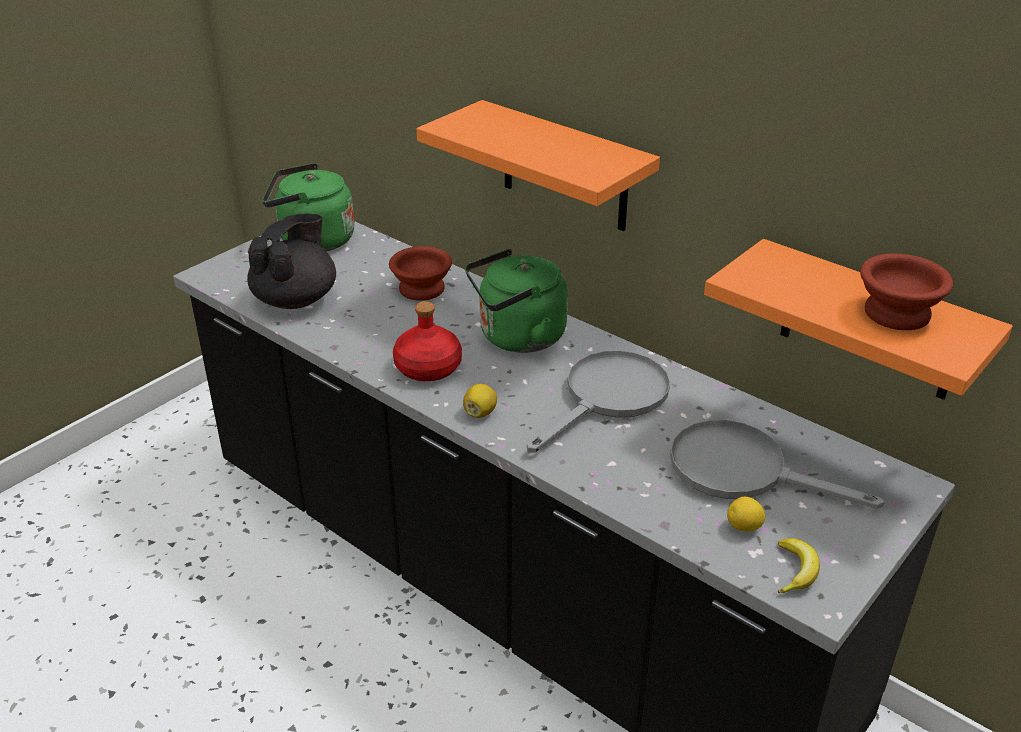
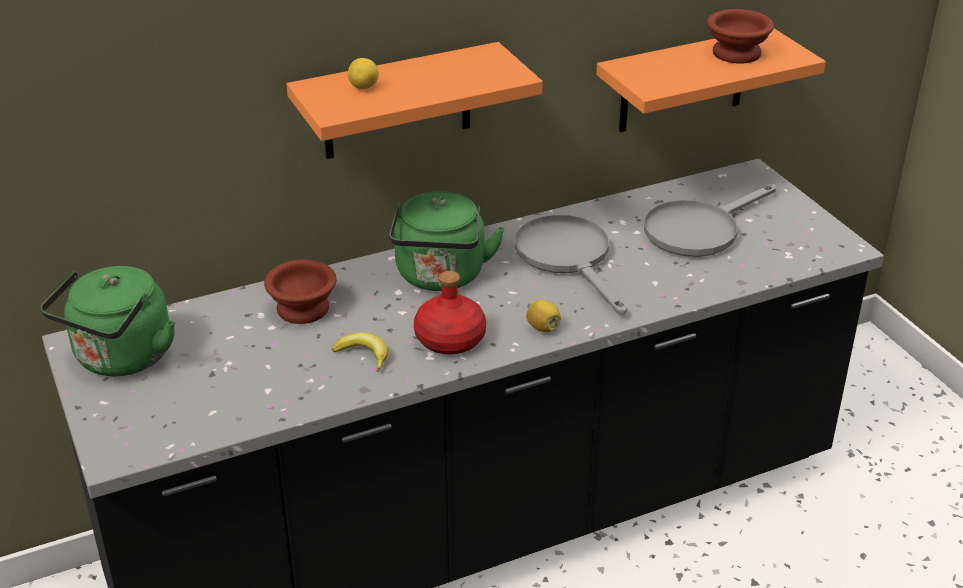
camera: 65 degrees left, 0 degrees up
black teapot [247,214,336,309] -> none
lemon [727,497,765,532] -> lemon moved to [348,58,379,89]
banana [777,538,820,593] -> banana moved to [332,332,388,372]

